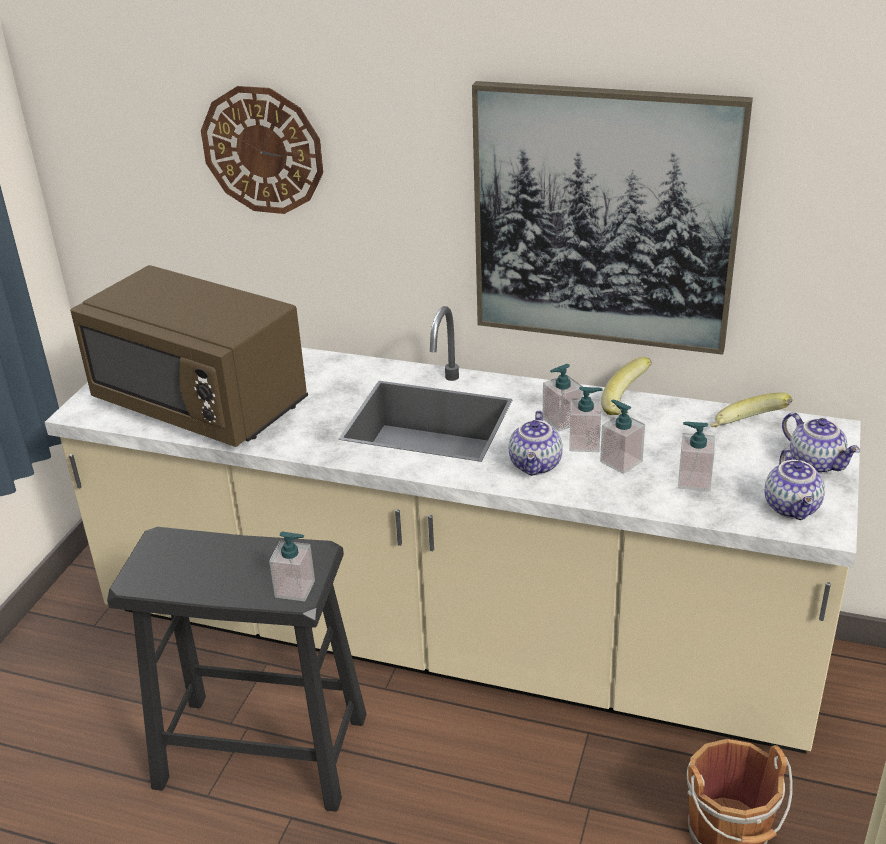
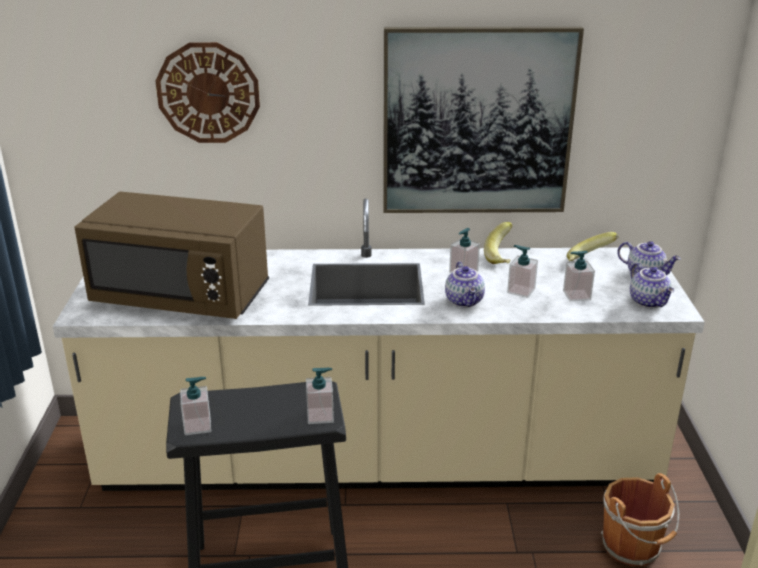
camera: 20 degrees left, 5 degrees down
soap dispenser [569,387,603,452] -> soap dispenser moved to [180,377,211,435]

